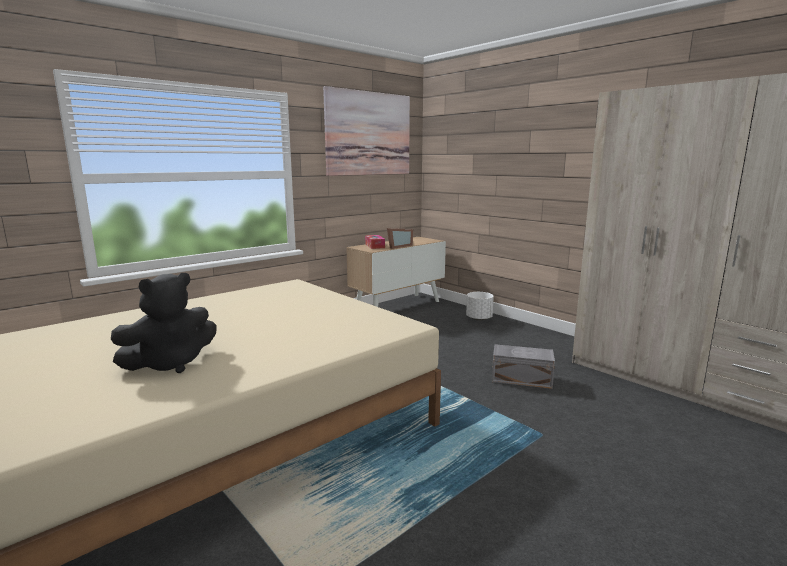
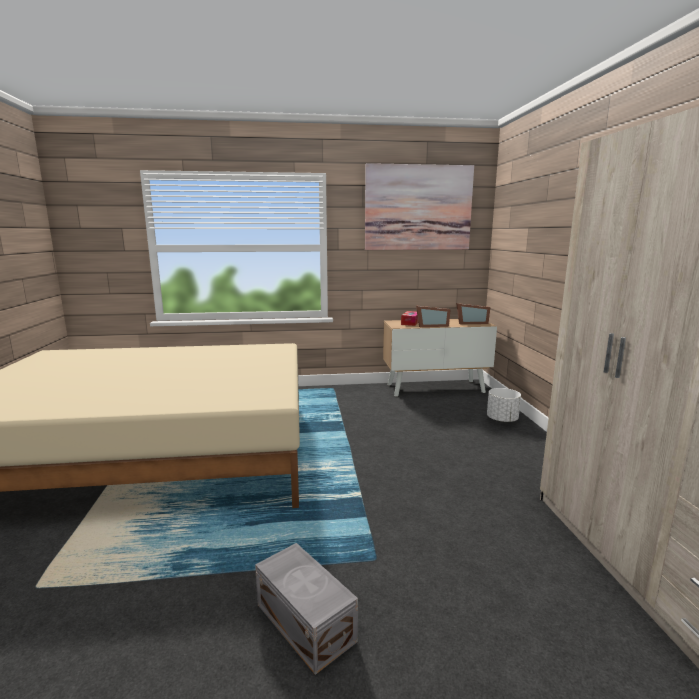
camera: 35 degrees right, 0 degrees up
black plush toy [111,273,217,373] -> none
grey storage box [492,344,555,389] -> grey storage box moved to [255,543,358,675]
none -> picture frame [456,303,491,324]

